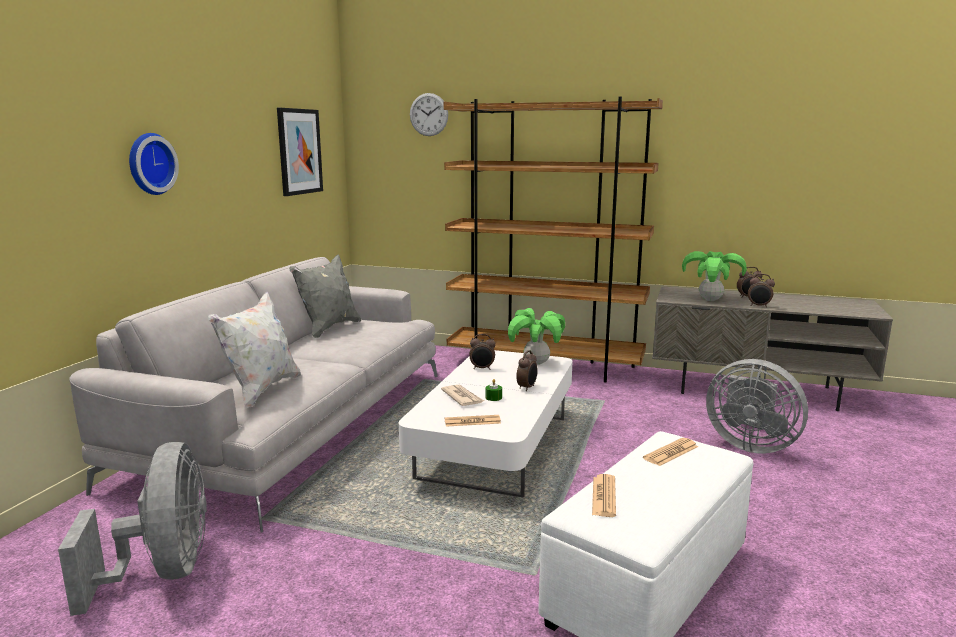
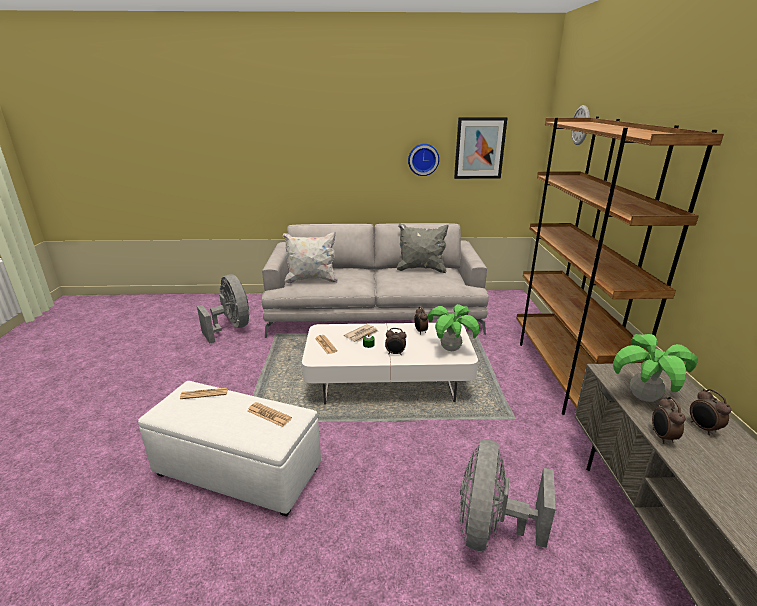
camera: 70 degrees right, 10 degrees up
grey fan [58,442,207,616] -> grey fan turned 90 degrees counterclockwise [197,275,250,343]
wall clock [129,133,179,195] -> wall clock moved to [408,144,439,176]

